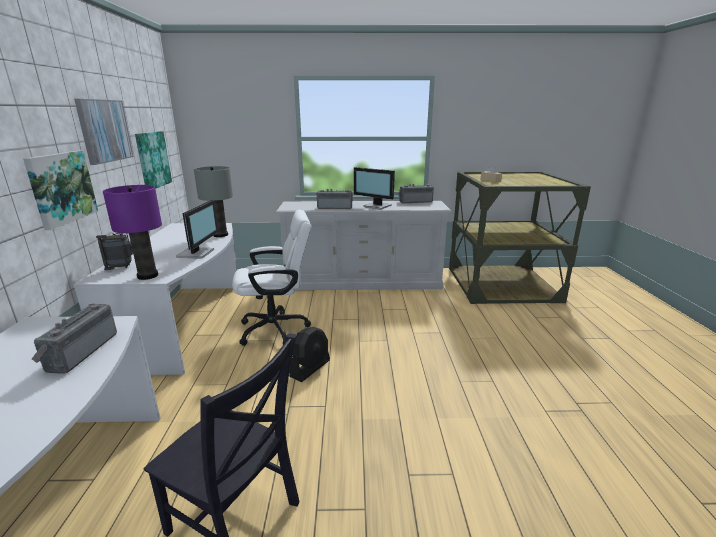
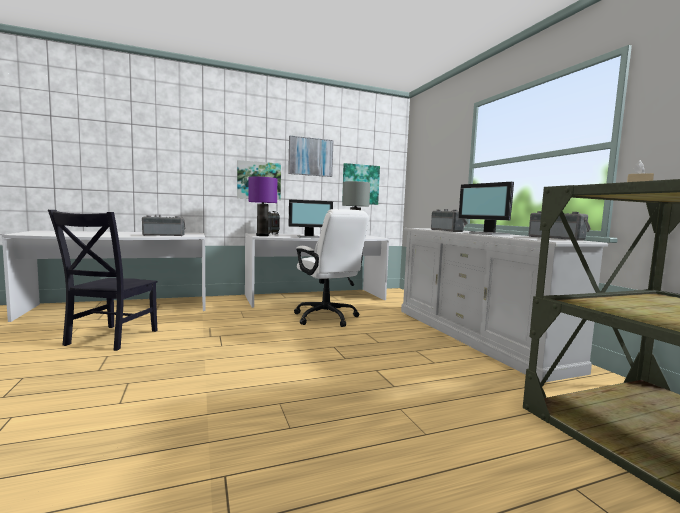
camera: 70 degrees right, 15 degrees down
black fan [289,327,330,382] -> none
monitor [354,167,395,209] -> monitor turned 45 degrees counterclockwise [458,182,514,235]

